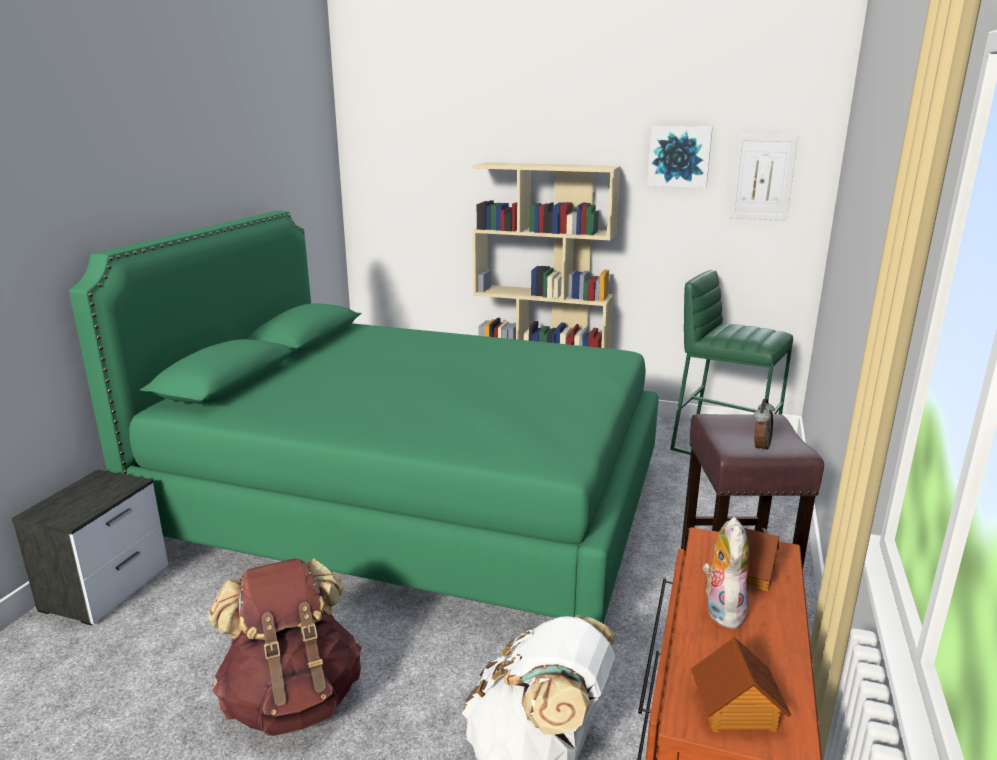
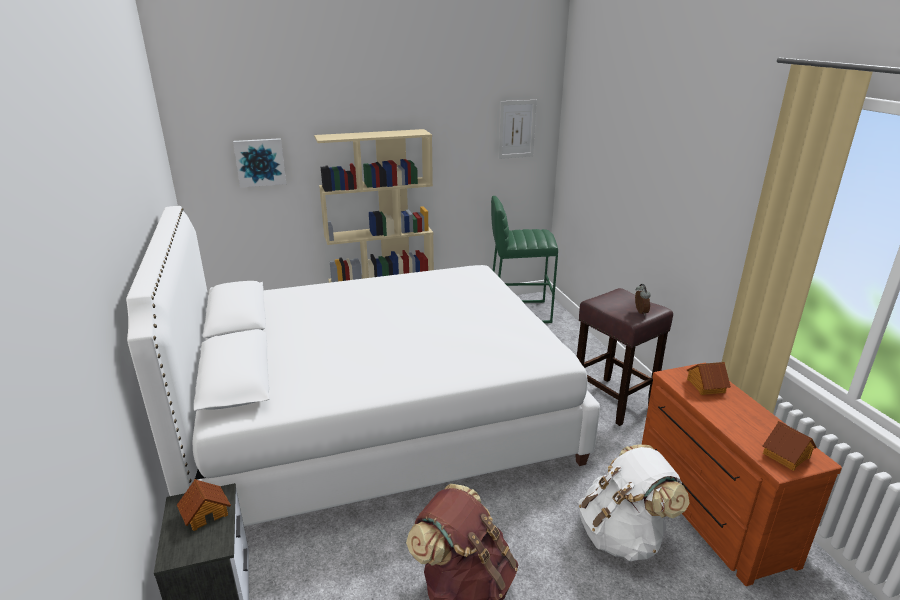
camera: 35 degrees left, 5 degrees up
green bed [69,211,659,623] -> white bed [126,206,600,527]
picture [647,126,713,188] -> picture moved to [233,138,286,188]
plush toy [703,517,749,629] -> none
none -> toy house [177,479,231,531]

